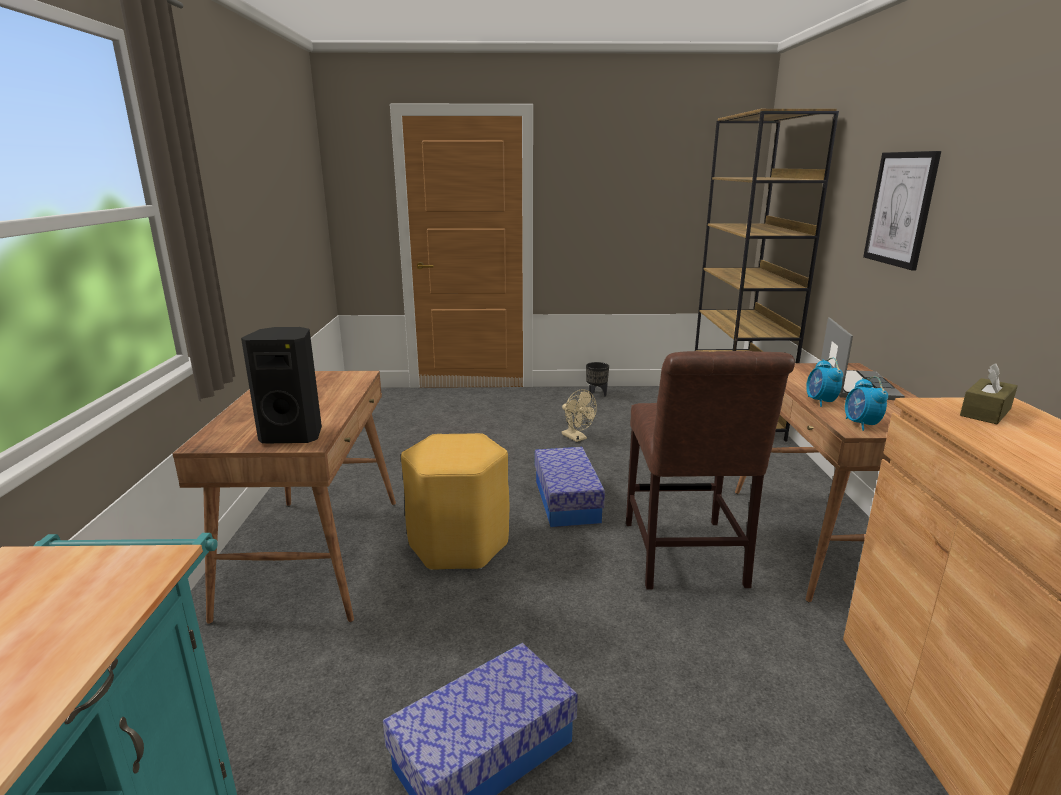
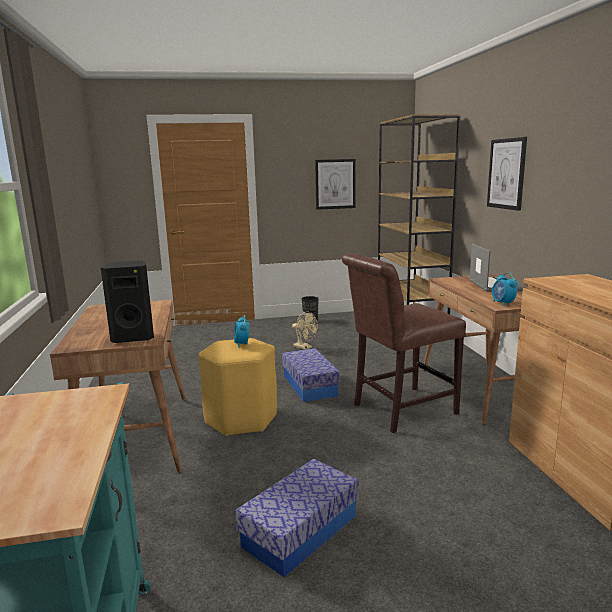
camera: 10 degrees left, 5 degrees down
brown chair [626,351,795,589] -> brown chair turned 75 degrees clockwise [342,253,466,433]
alarm clock [806,357,843,407] -> alarm clock moved to [234,315,249,348]
brown tissue box [960,363,1018,424] -> none
none -> picture [315,159,355,210]

